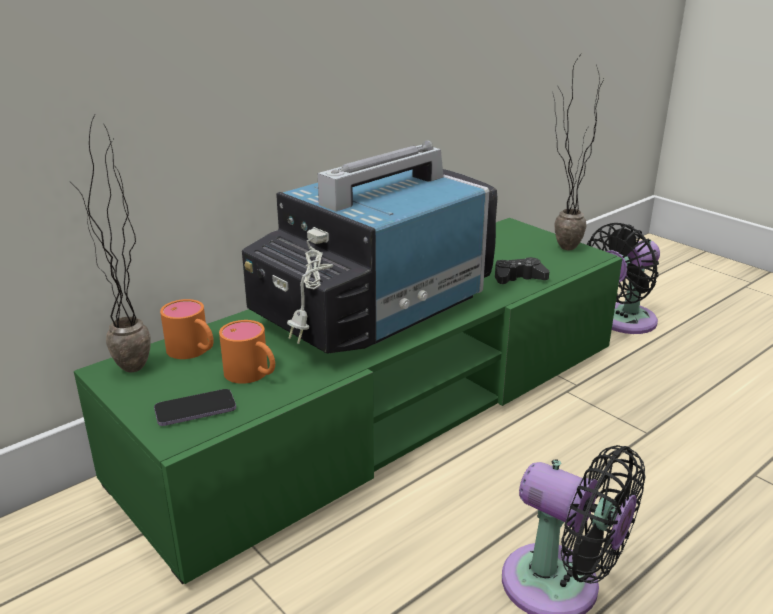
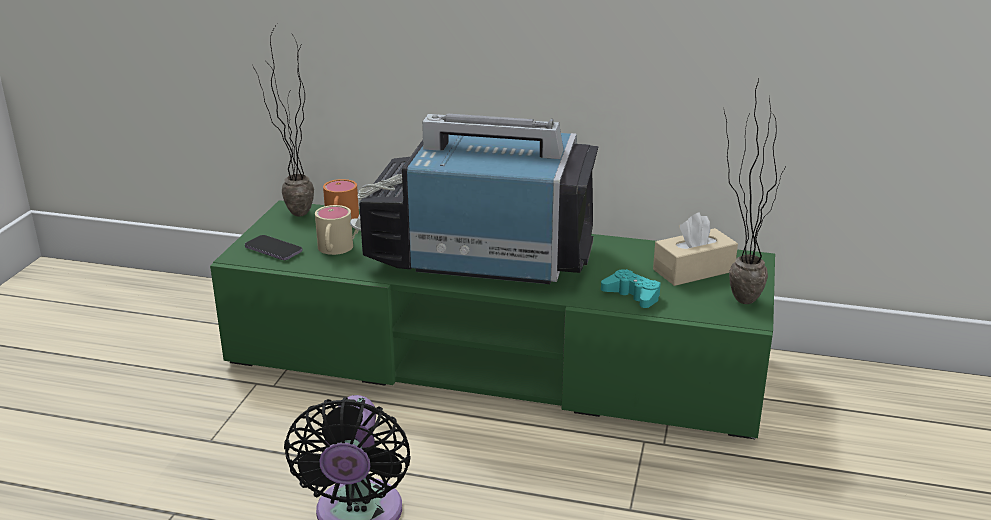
camera: 55 degrees right, 0 degrees up
orange mug [219,320,275,384] -> beige mug [315,205,353,255]
black game controller [495,257,550,284] -> turquoise game controller [601,269,660,308]
black fan [587,223,660,334] -> none
none -> beige tissue box [653,212,738,286]

